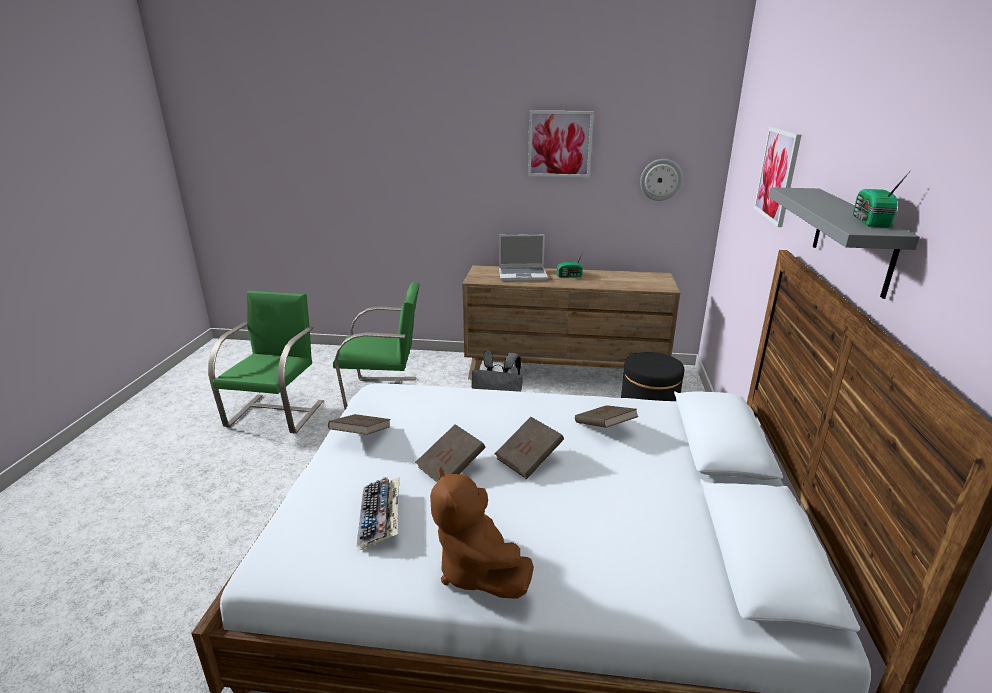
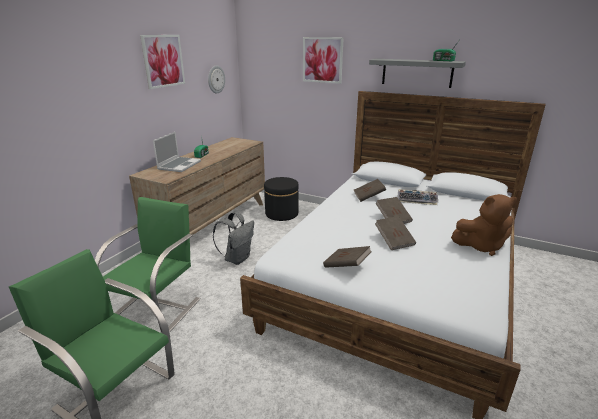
camera: 70 degrees left, 0 degrees up
keyboard [357,477,399,551] -> keyboard moved to [398,189,438,205]

